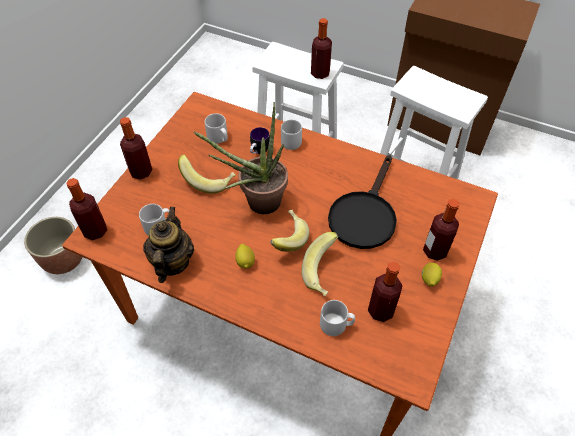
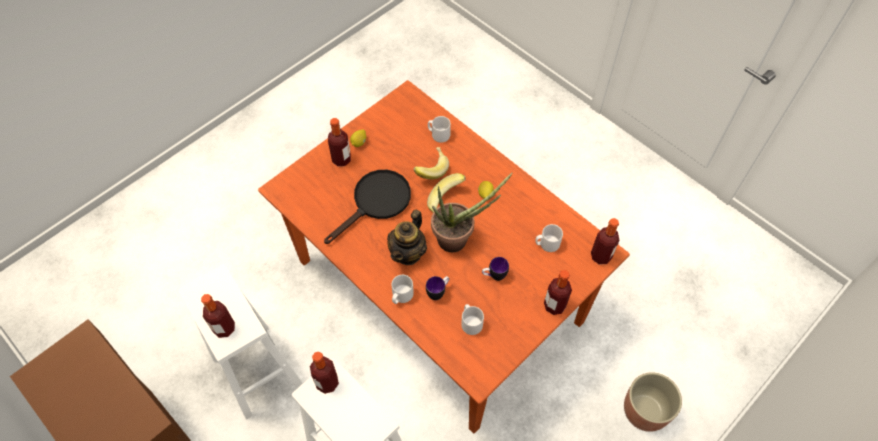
camera: 160 degrees left, 5 degrees up
teapot [143,207,194,283] -> teapot moved to [387,210,427,265]
banana [178,155,236,194] -> mug [482,257,509,281]
bottle [368,262,402,322] -> bottle moved to [201,294,235,338]

